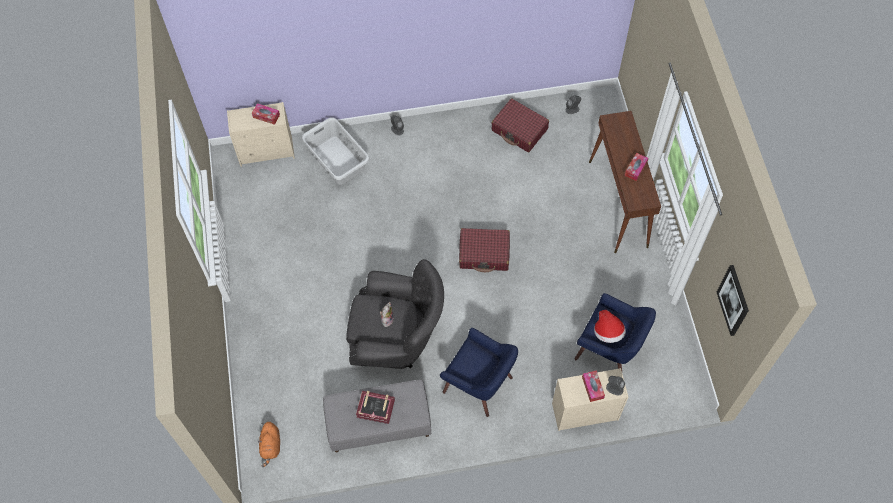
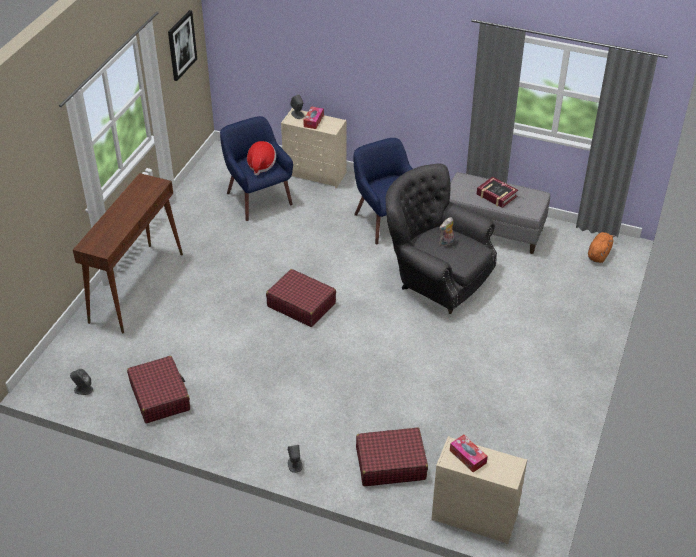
camera: 150 degrees left, 20 degrees down
grey laundry basket [302,117,370,185] -> red suitcase [356,427,428,486]
tissue box [625,153,648,181] -> none

